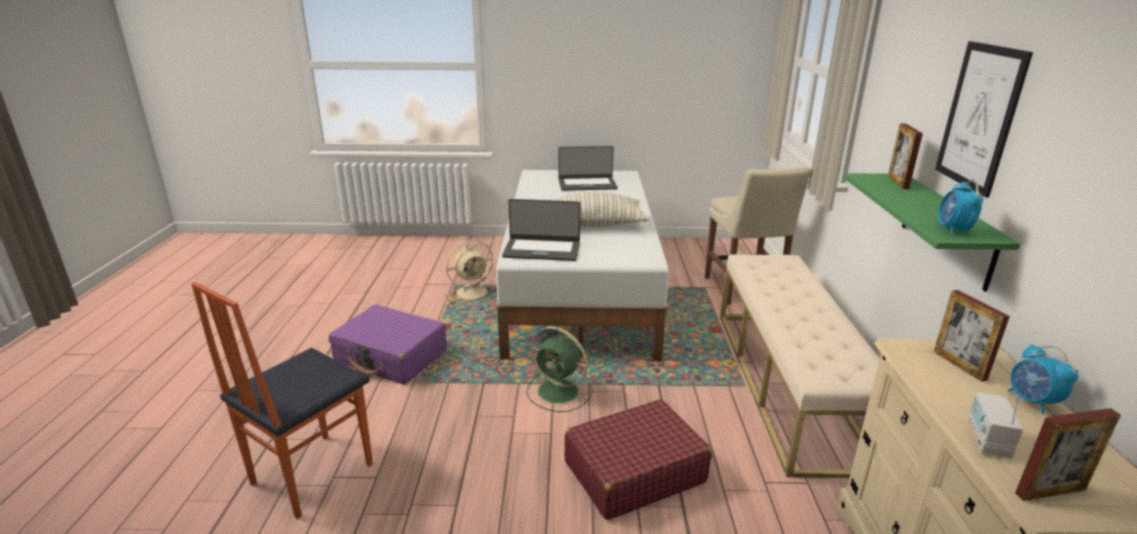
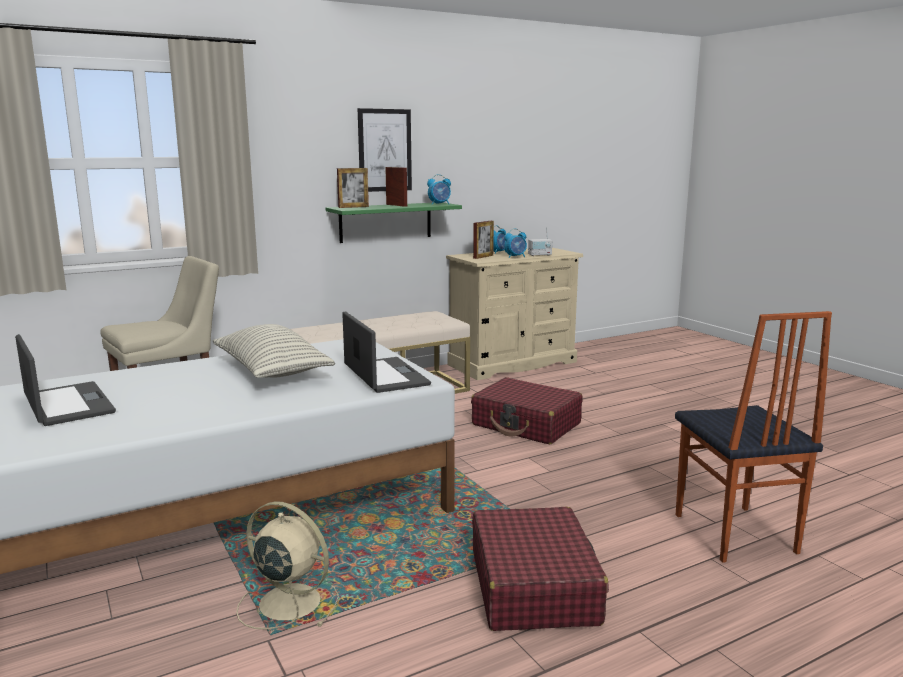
camera: 120 degrees left, 10 degrees down
chair [191,282,373,519] -> chair turned 75 degrees clockwise [675,311,832,563]
purple suitcase [329,304,447,385] -> red suitcase [472,507,609,631]
green fan [526,326,593,412] -> none
picture frame [1015,408,1121,501] -> picture frame moved to [385,167,407,207]
none -> alarm clock [504,229,527,258]

